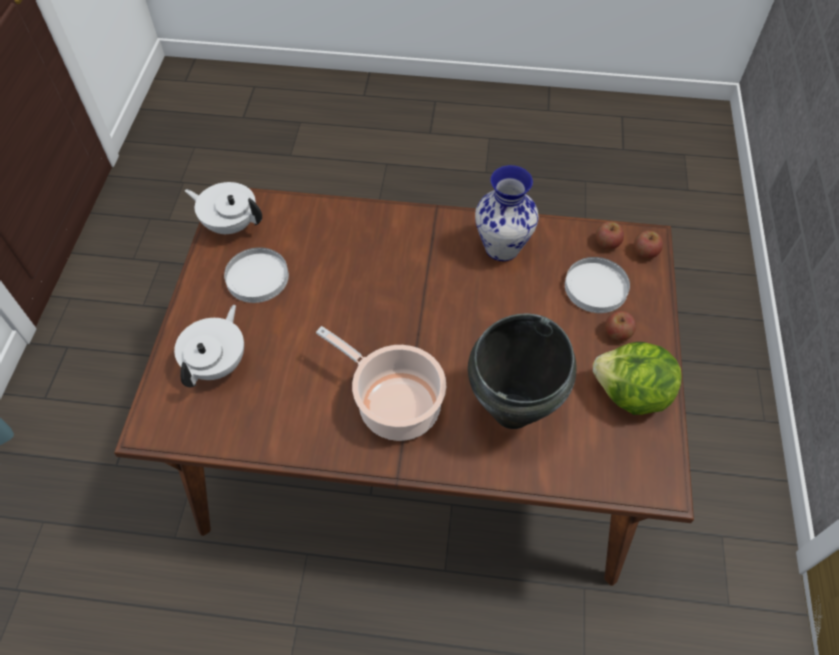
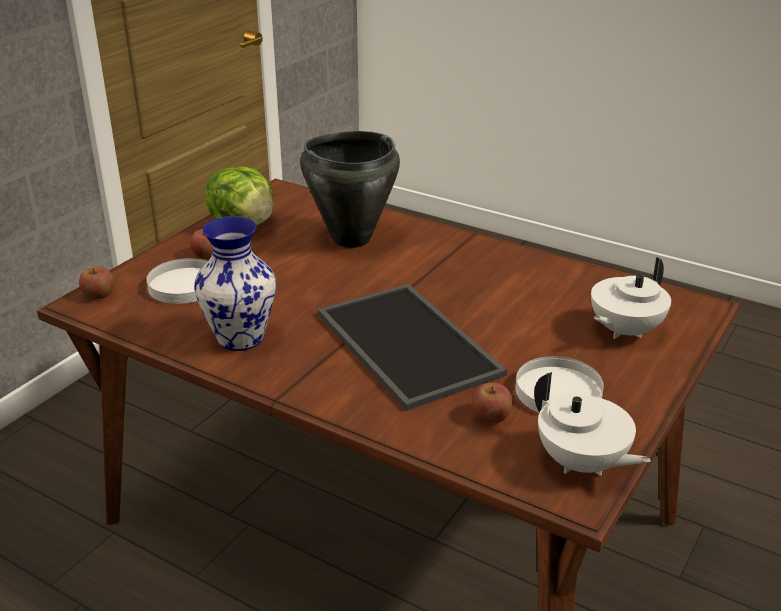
camera: 155 degrees left, 25 degrees down
cooking pot [316,326,446,441] -> none
apple [596,222,624,249] -> apple moved to [472,383,513,423]
none -> tray [318,284,507,411]

